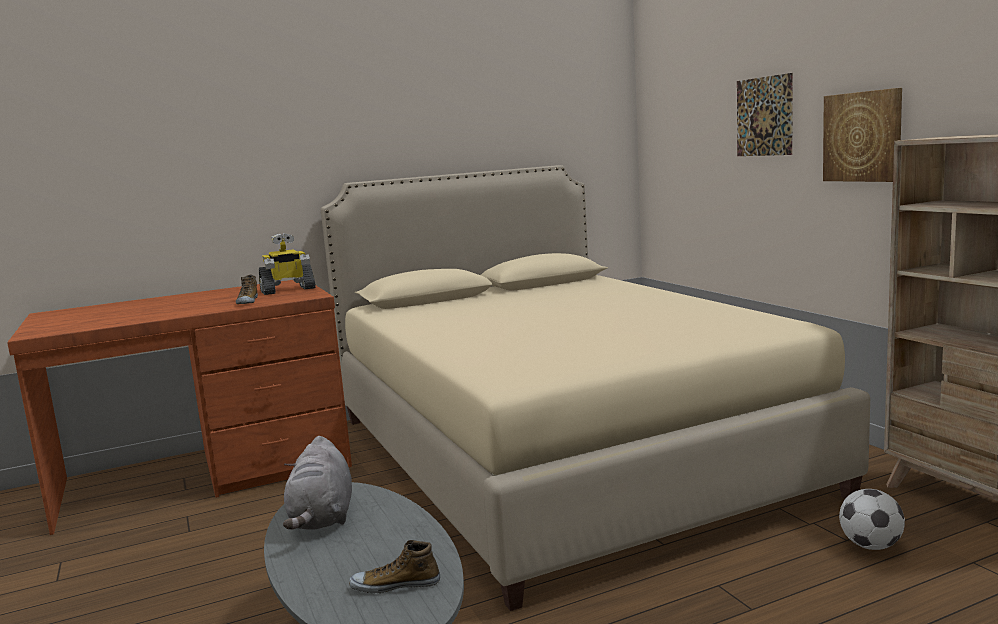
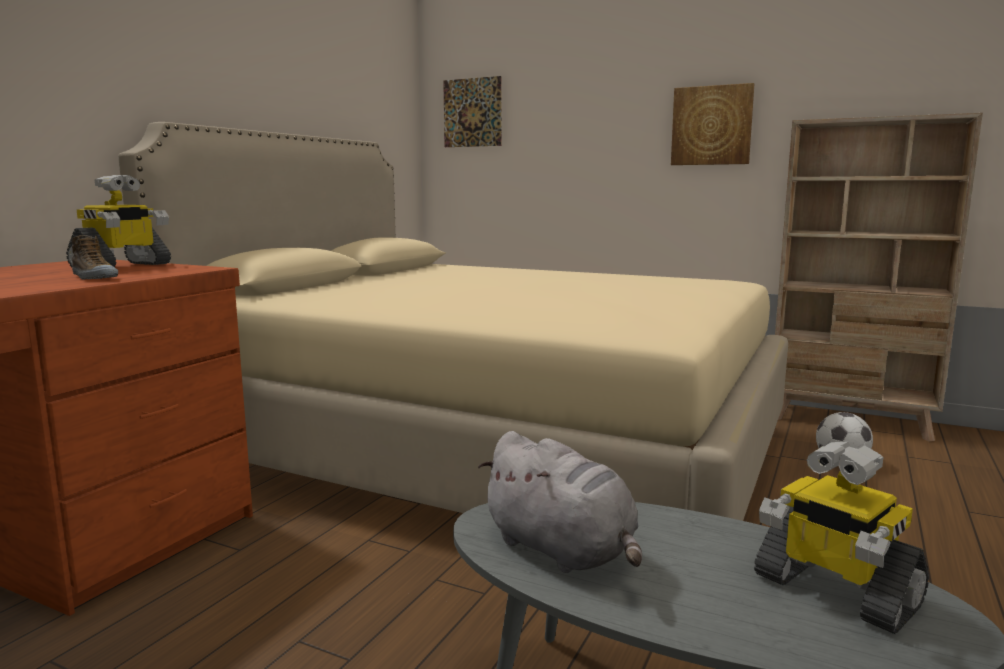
camera: 40 degrees left, 0 degrees up
shoe [349,540,440,593] -> toy robot [754,441,929,634]
picture [737,73,793,156] -> picture moved to [443,76,502,147]

